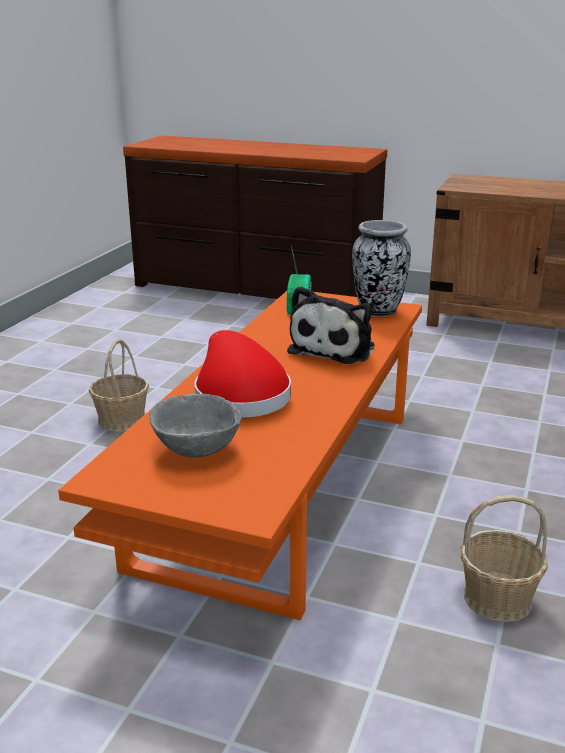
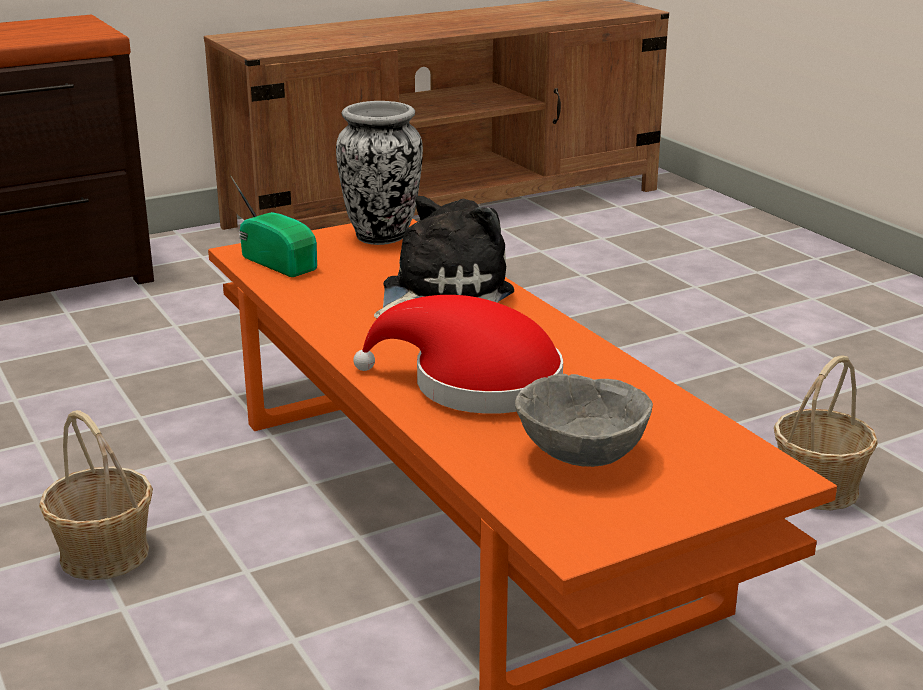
camera: 50 degrees left, 0 degrees up
plush toy [287,286,375,364] -> plush toy turned 105 degrees counterclockwise [374,196,514,318]

